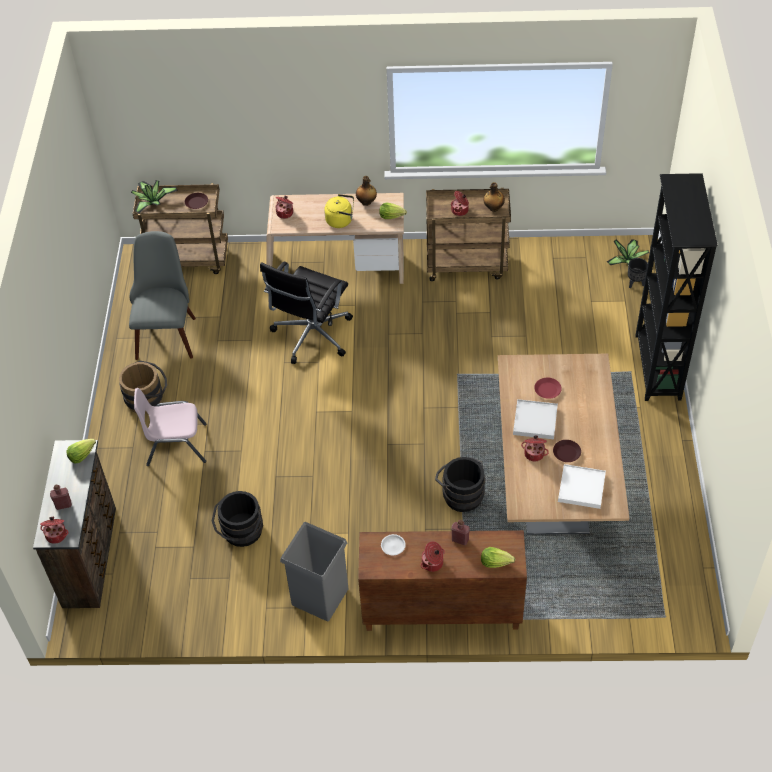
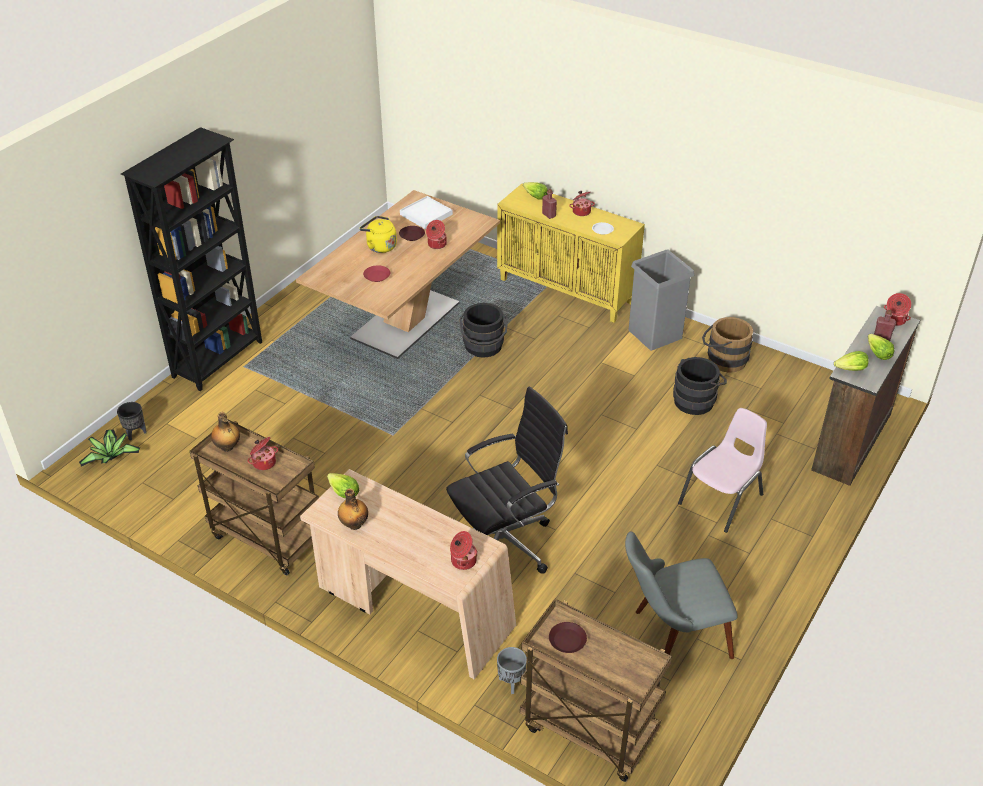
camera: 150 degrees left, 10 degrees down
brown bucket [119,360,167,414] -> brown bucket moved to [702,317,753,373]
grey chair [129,231,196,360] -> grey chair turned 45 degrees clockwise [625,531,738,659]
potted plant [131,180,178,214] -> none
pink chair [134,388,207,466] -> pink chair turned 75 degrees counterclockwise [678,408,767,533]
yellow kettle [324,194,354,228] -> yellow kettle moved to [360,216,397,253]
brown cabinet [358,530,527,631] -> yellow cabinet [497,184,645,322]
white tray [513,399,558,439] -> none
none -> grey planter [497,647,527,694]
none -> lettuce [868,334,894,360]

